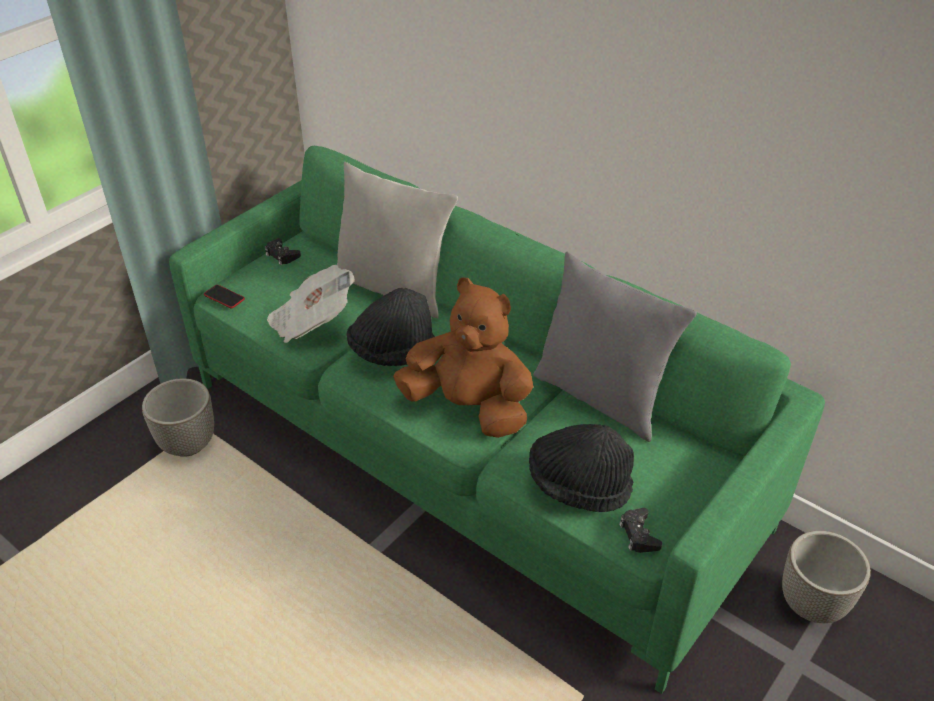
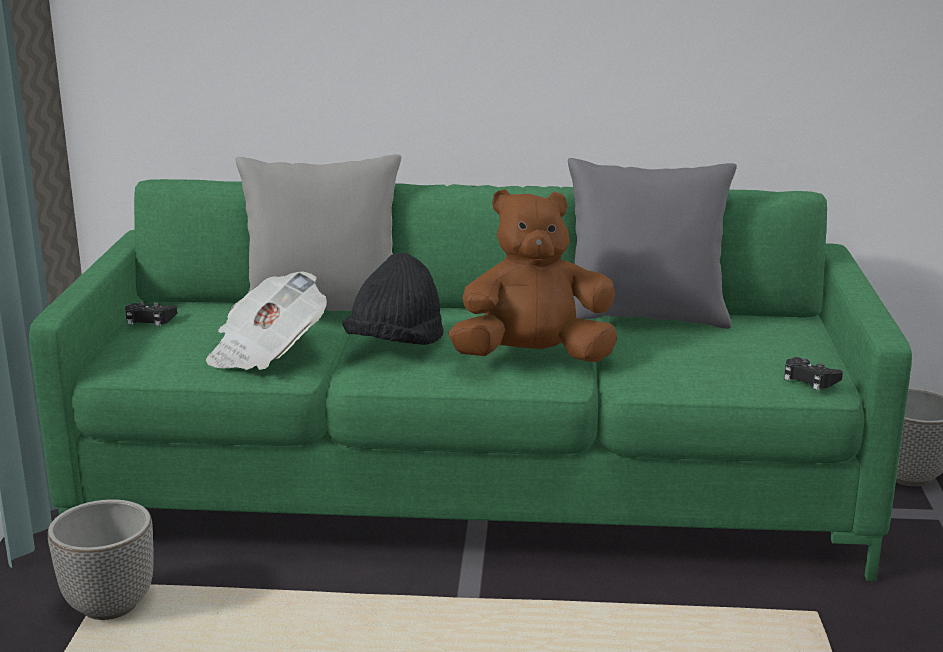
camera: 35 degrees left, 20 degrees down
phone [204,285,245,308] -> none
black hat [529,424,634,512] -> none

